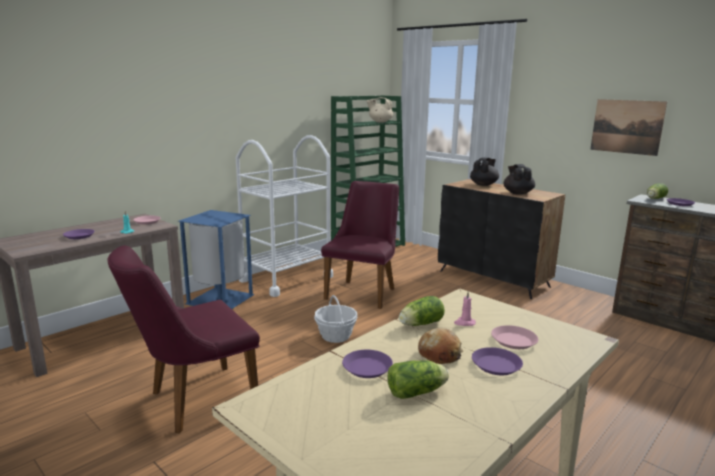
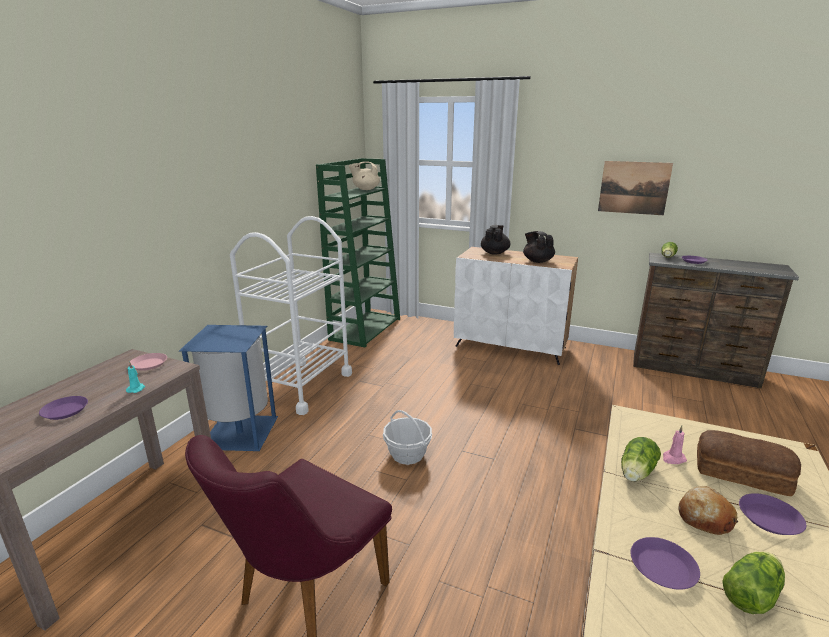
camera: 20 degrees left, 5 degrees up
purple chair [321,181,399,309] -> none
black cabinet [438,179,565,299] -> white cabinet [454,247,578,365]
pink plate [491,325,538,349] -> bread [697,430,801,496]

